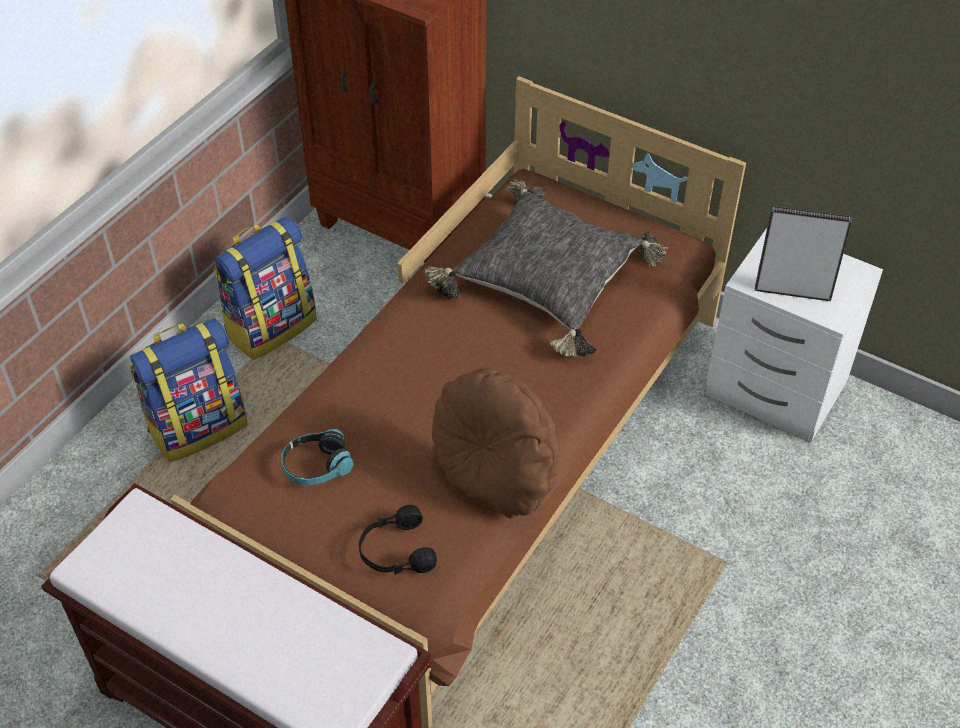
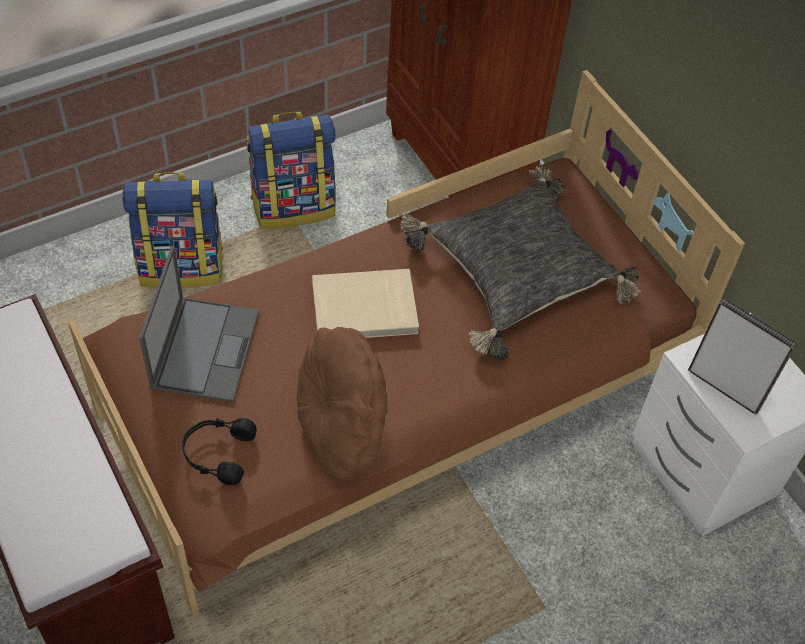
camera: 25 degrees right, 5 degrees up
headphones [281,429,354,486] -> laptop [139,246,259,402]
none -> beige book [312,269,419,338]

